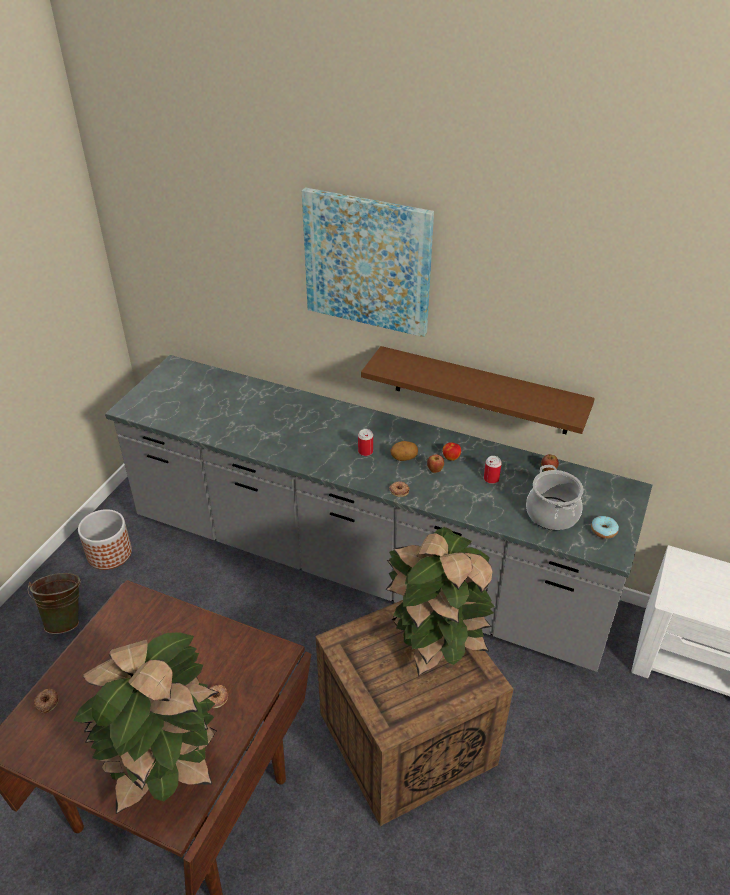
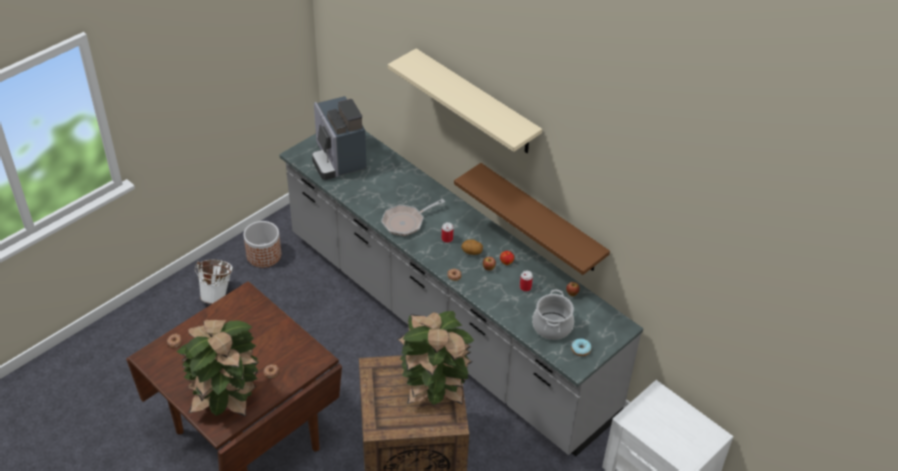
camera: 20 degrees right, 5 degrees up
green bucket [28,573,81,634] -> white bucket [195,260,233,304]
picture [302,187,434,337] -> beige shelf [388,48,542,153]
none -> coffee machine [312,96,366,180]
none -> frying pan [381,199,445,236]

